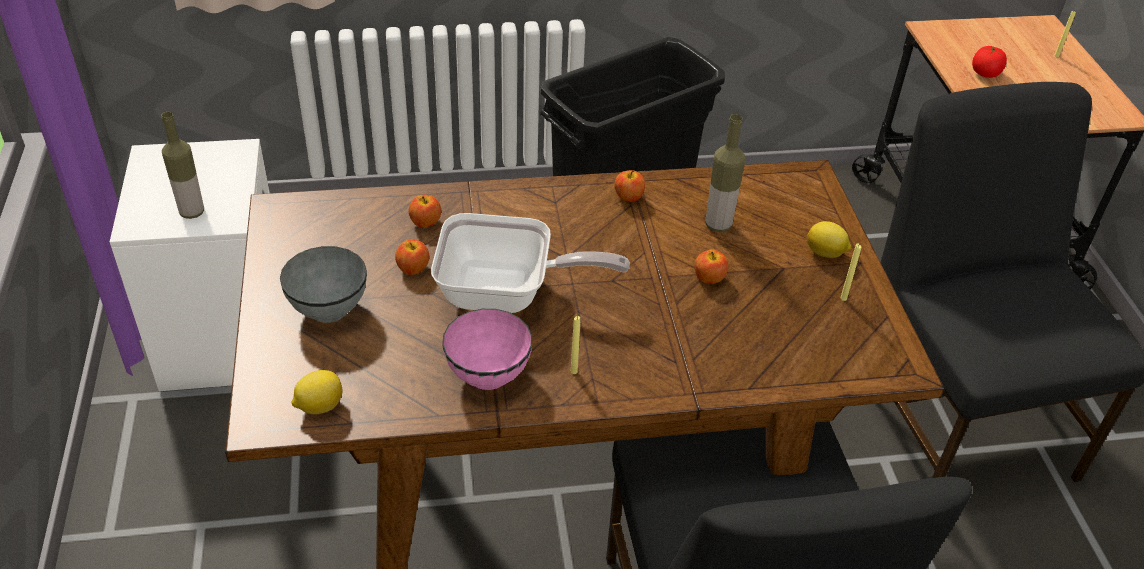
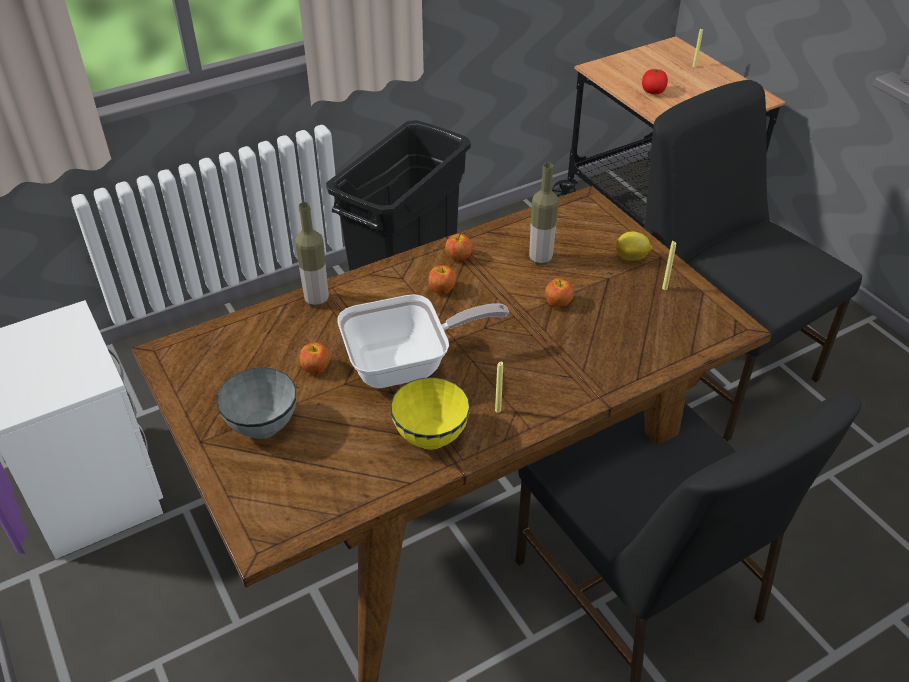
camera: 20 degrees left, 0 degrees up
bottle [161,112,204,219] -> bottle moved to [295,202,329,307]
lemon [292,370,343,414] -> none
apple [409,195,441,228] -> apple moved to [429,265,456,294]
pink bowl [442,309,532,390] -> yellow bowl [391,377,470,450]

